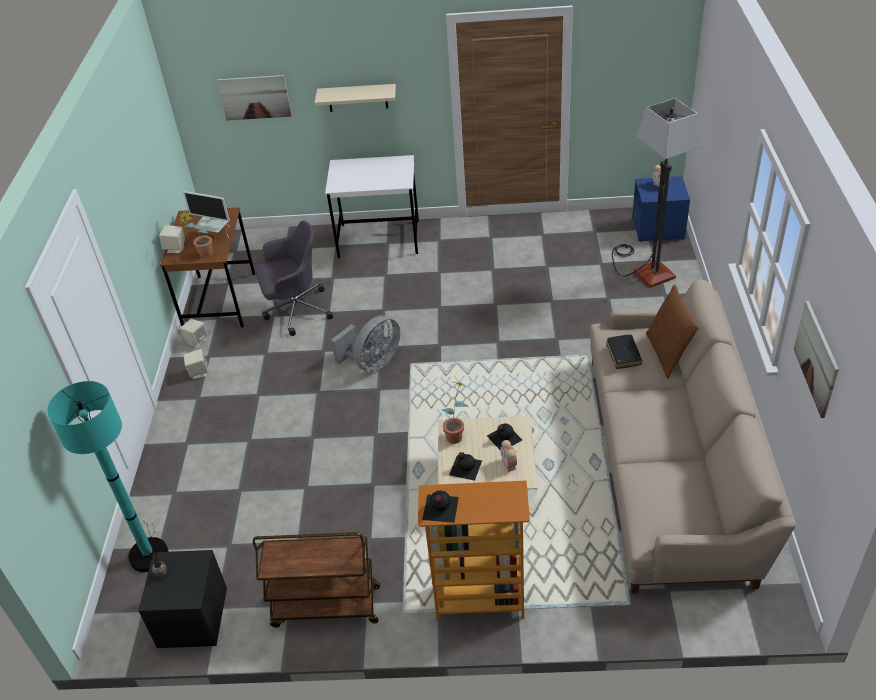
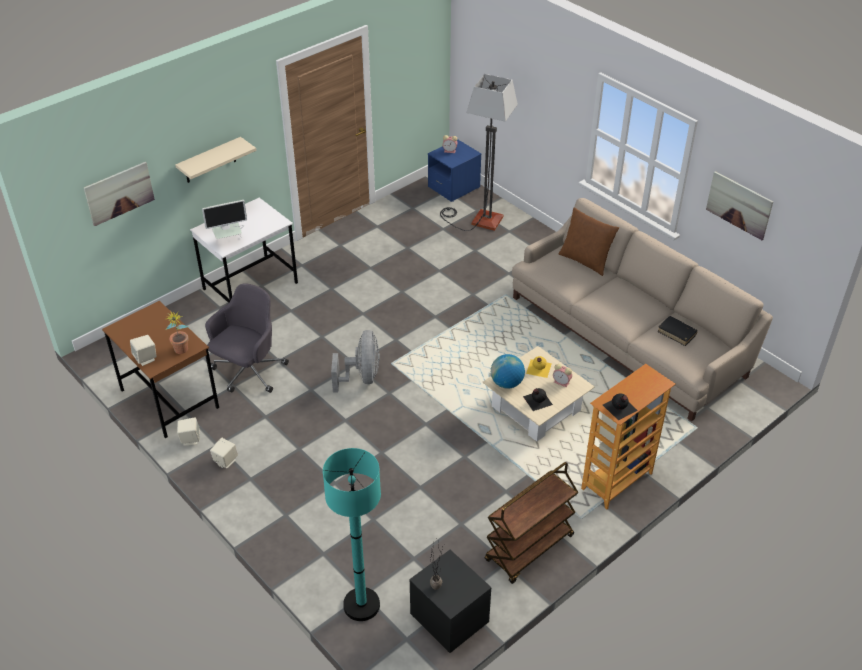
camera: 45 degrees left, 0 degrees up
monitor [183,191,230,238] -> monitor moved to [202,200,247,239]
potted plant [442,382,468,444] -> globe [491,354,525,389]
black bottle [487,423,522,451] -> yellow bottle [526,356,552,378]
black book [606,335,642,369] -> black book moved to [658,316,698,346]

